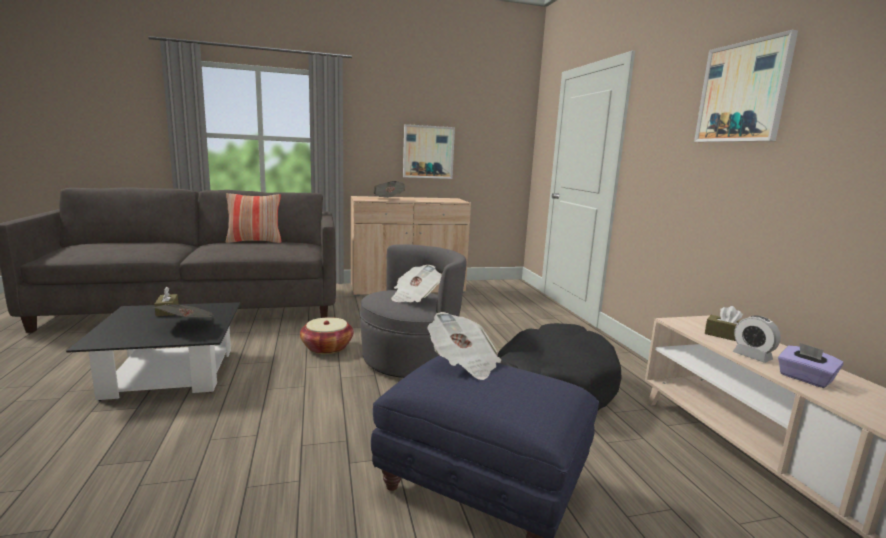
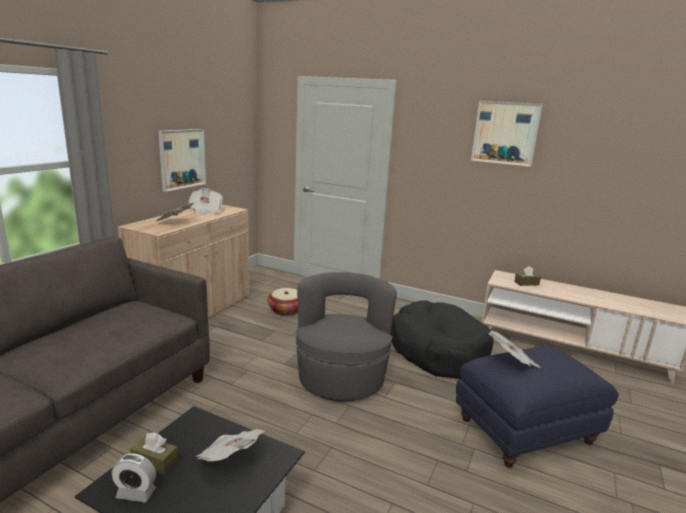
camera: 50 degrees left, 5 degrees up
pillow [226,193,282,243] -> none
basket [300,317,353,354] -> basket moved to [267,288,298,316]
newspaper [391,265,442,302] -> newspaper moved to [188,188,223,216]
alarm clock [733,315,781,363] -> alarm clock moved to [112,454,156,502]
purple tissue box [778,343,844,388] -> none

